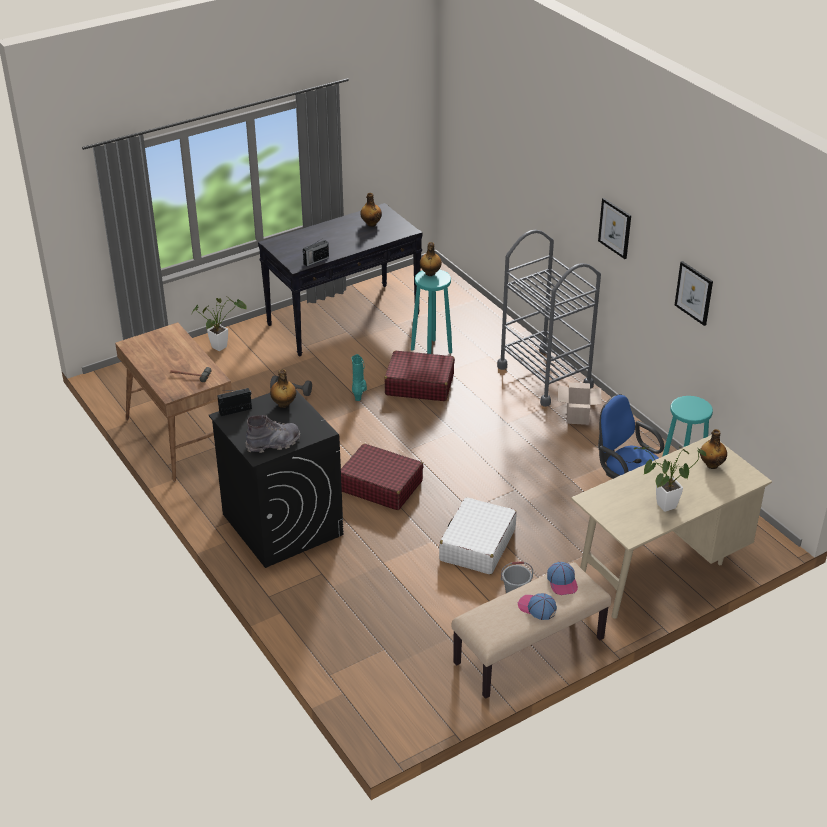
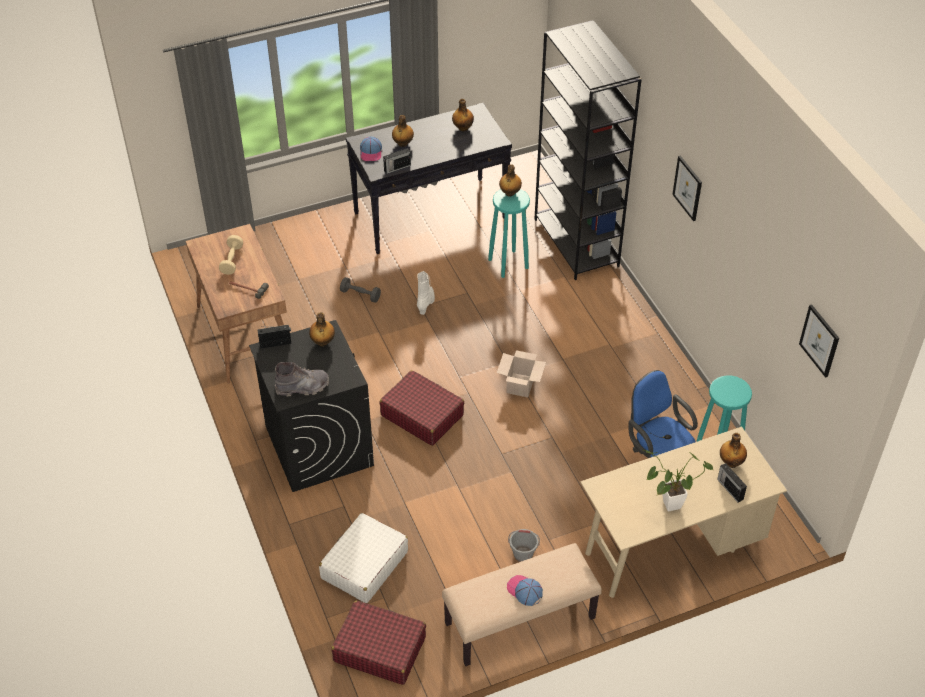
camera: 10 degrees right, 10 degrees up
potted plant [192,298,247,351] -> none
turquoise boot [352,354,367,401] -> white boot [417,271,435,315]
red suitcase [384,351,455,401] -> red suitcase moved to [332,601,426,685]
white suitcase [439,497,517,575] -> white suitcase moved to [319,513,408,603]
grey cart [497,230,601,407] -> none
cap [547,562,578,595] -> cap moved to [360,136,382,161]
cardboard box [558,382,602,425] -> cardboard box moved to [497,350,546,397]
picture [675,261,713,326] -> picture moved to [799,305,839,378]
none -> beige dumbbell [219,235,243,275]
none -> bottle [392,115,414,147]
none -> black bookcase [534,20,642,280]
none -> radio [717,463,747,502]

